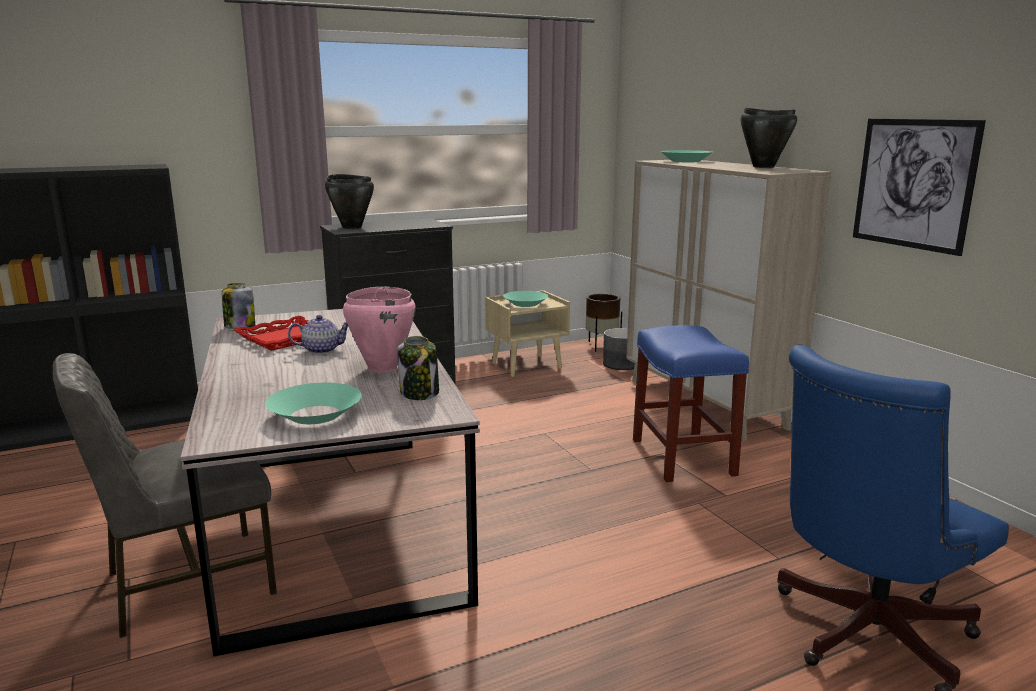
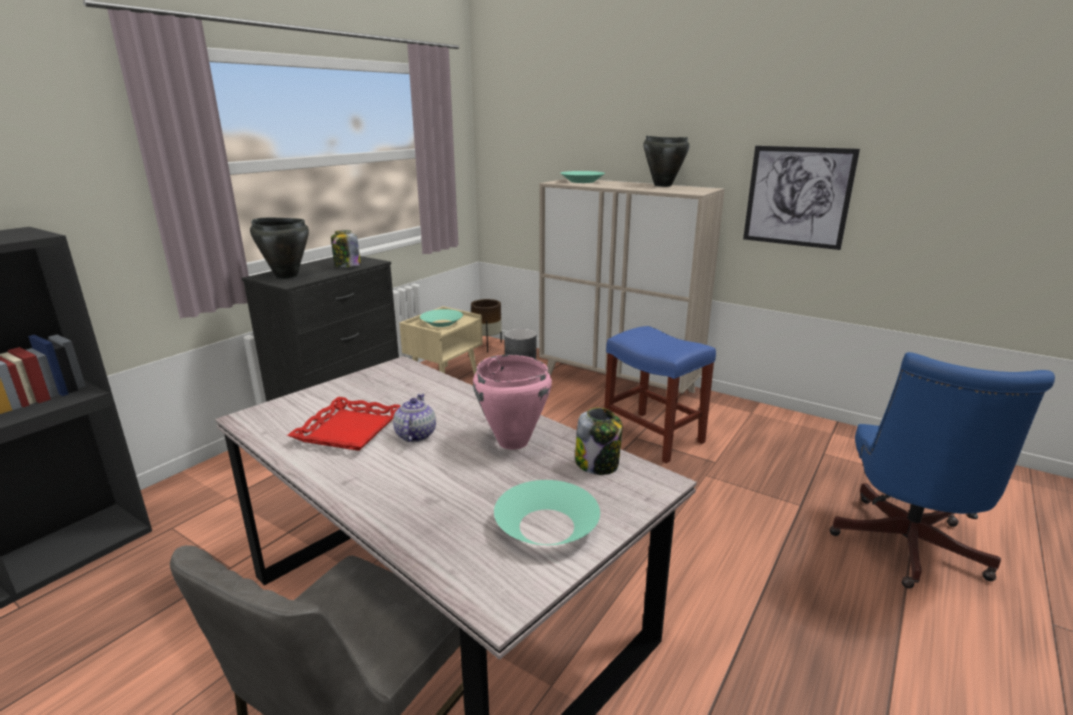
camera: 30 degrees left, 5 degrees up
jar [222,283,255,329] -> jar moved to [331,230,361,267]
teapot [288,315,348,354] -> teapot turned 45 degrees counterclockwise [393,393,436,442]

